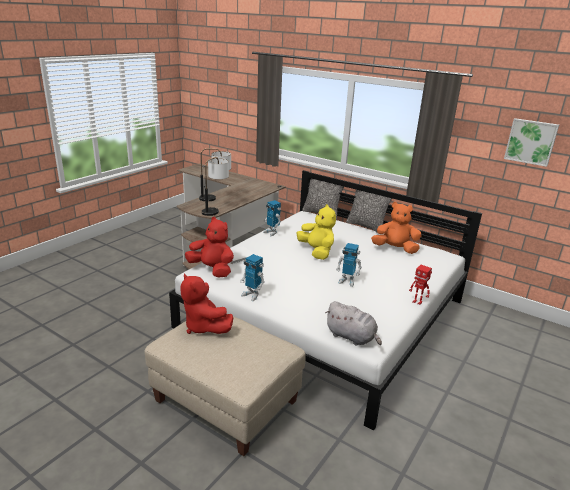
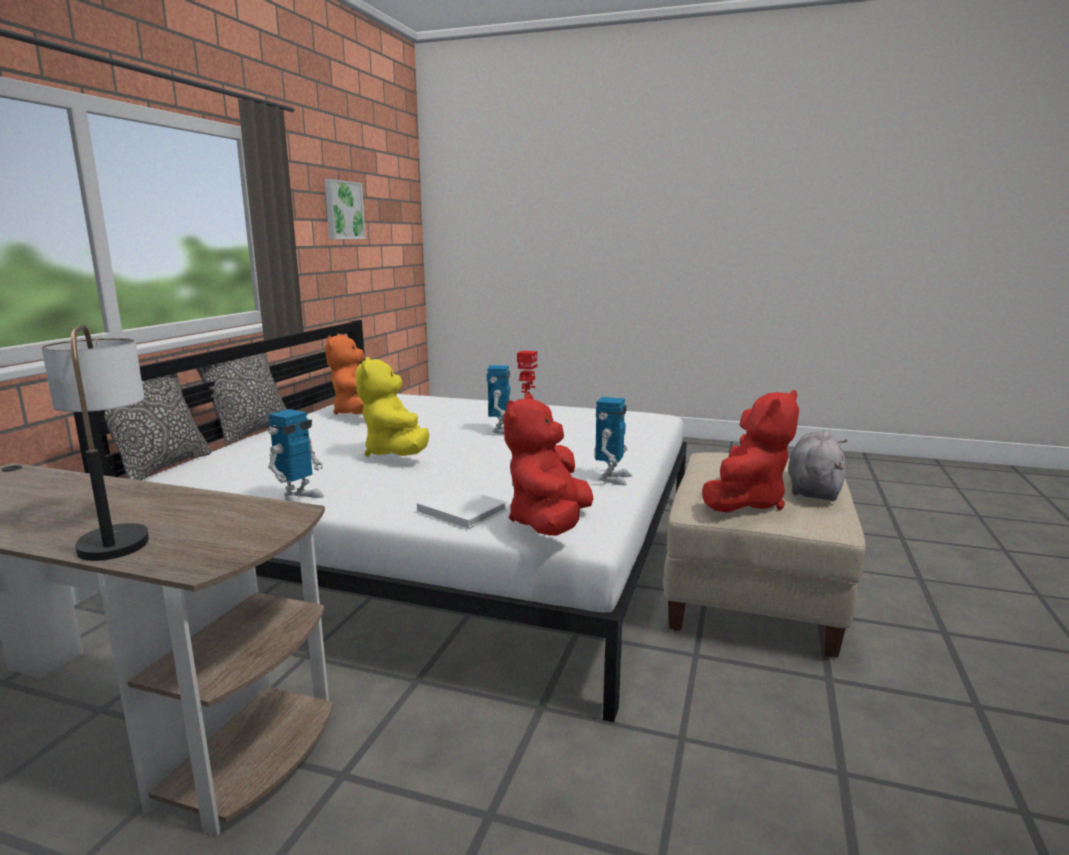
camera: 105 degrees left, 10 degrees down
table lamp [202,157,229,216] -> none
yellow plush toy [296,204,336,260] -> yellow plush toy turned 60 degrees counterclockwise [356,357,429,457]
grey plush toy [325,301,382,346] -> grey plush toy moved to [788,431,847,501]

